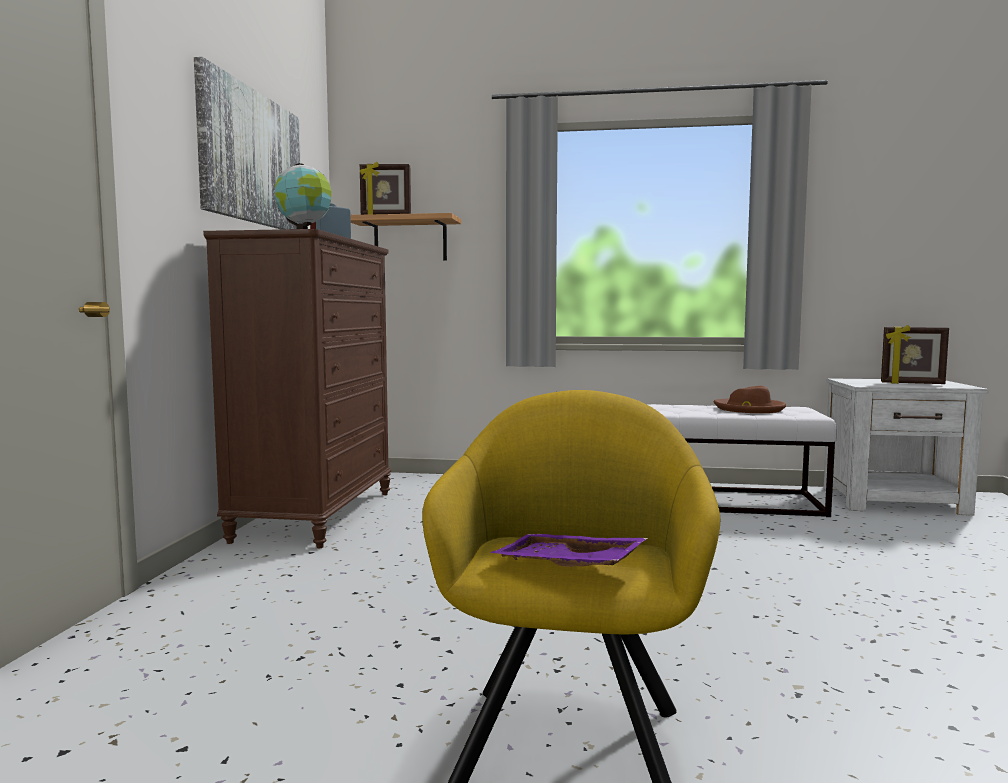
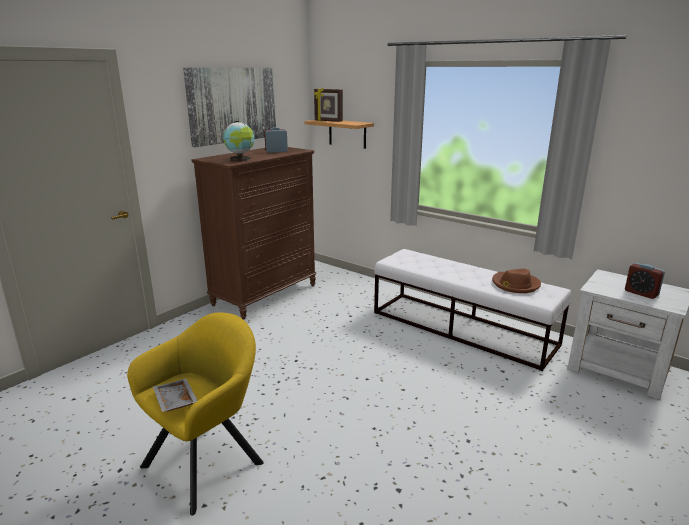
camera: 30 degrees right, 15 degrees up
purple tray [490,534,648,567] -> grey tray [153,379,198,412]
picture frame [881,325,949,384] -> alarm clock [625,263,665,299]

